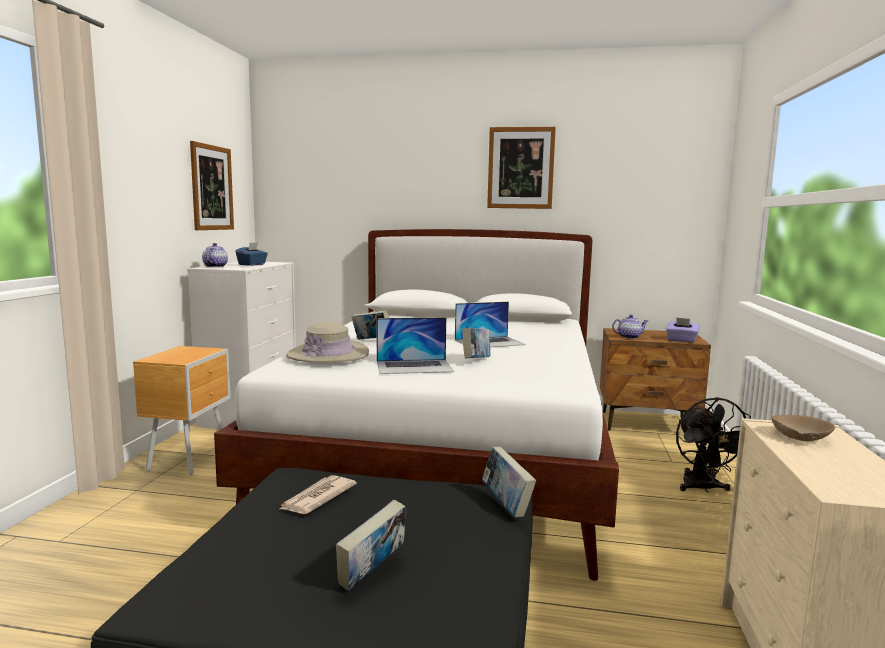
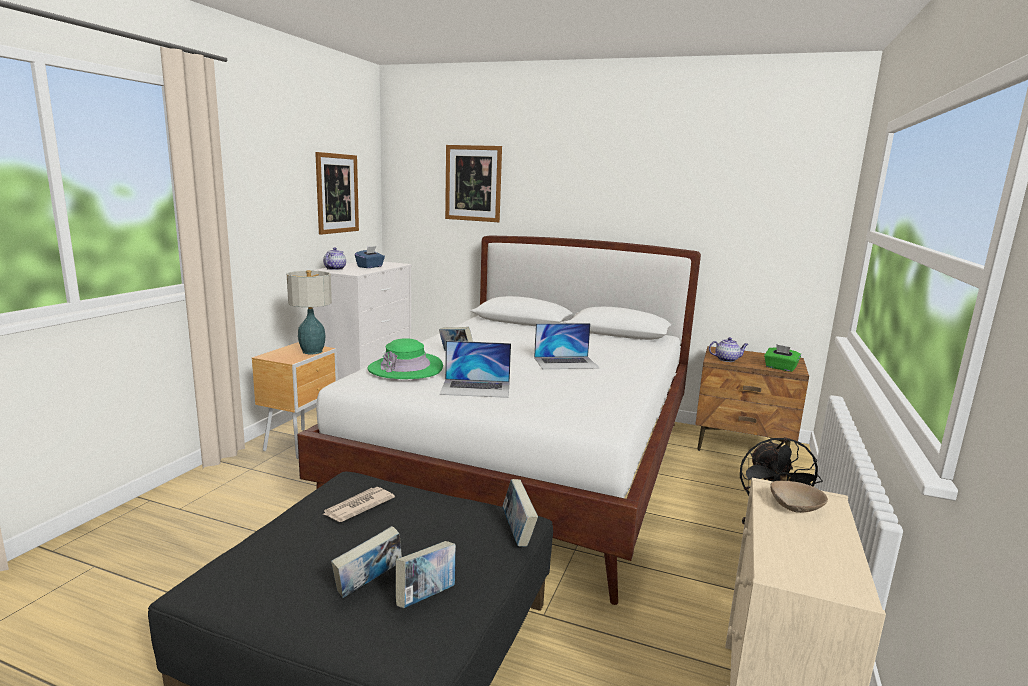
camera: 10 degrees right, 5 degrees up
beige hat [286,322,369,363] -> green hat [367,338,443,379]
book [462,327,490,358] -> book moved to [396,541,456,608]
picture [487,127,556,209] -> picture moved to [445,145,502,222]
purple tissue box [666,317,700,343] -> green tissue box [764,344,801,372]
none -> table lamp [287,270,332,354]

